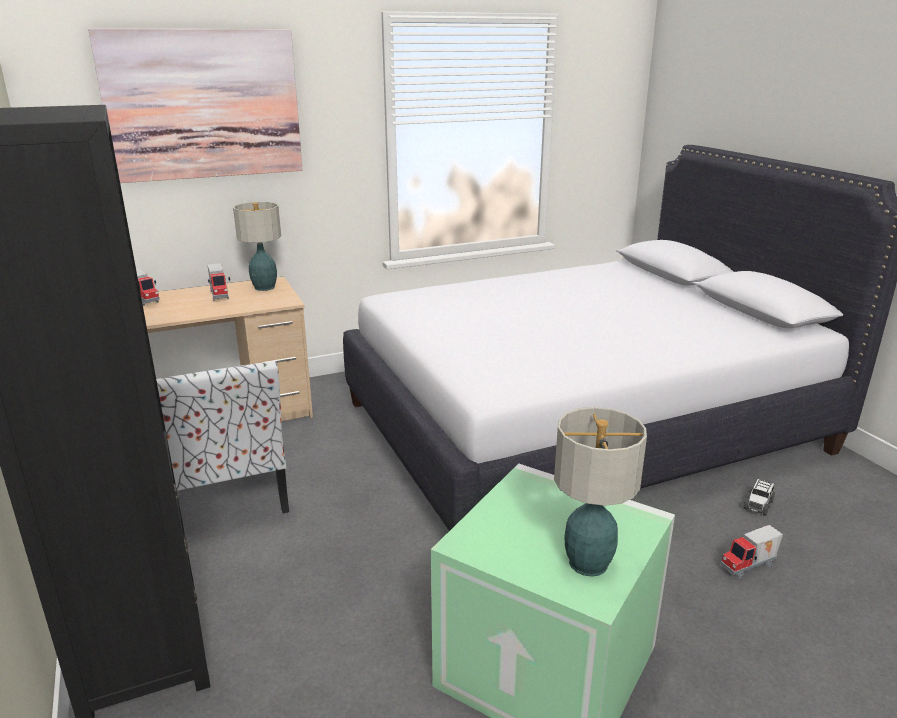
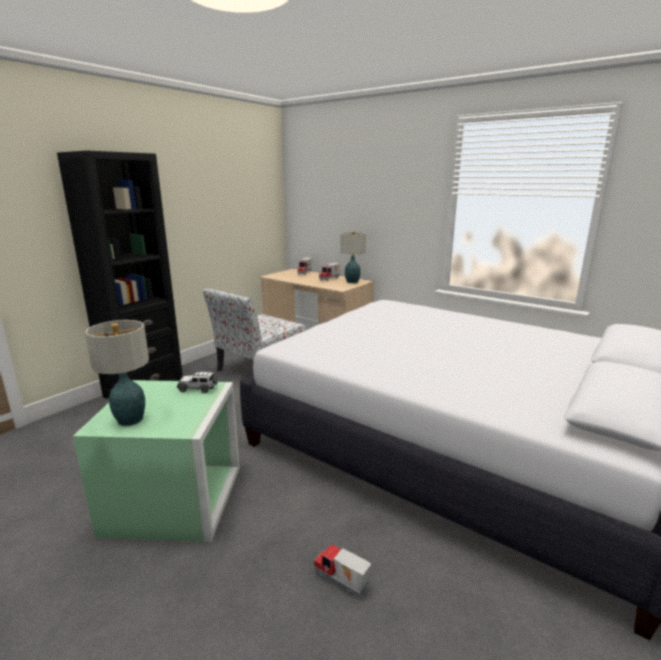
camera: 60 degrees right, 5 degrees down
picture [88,28,303,183] -> none
toy car [743,479,775,516] -> toy car moved to [177,371,218,393]

